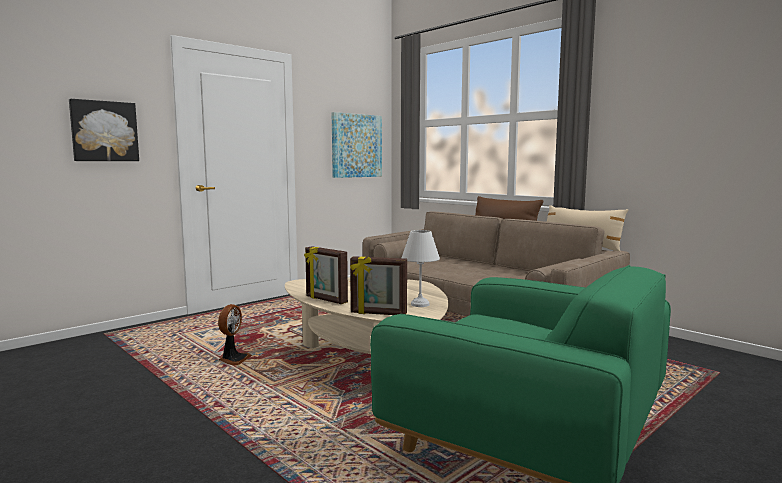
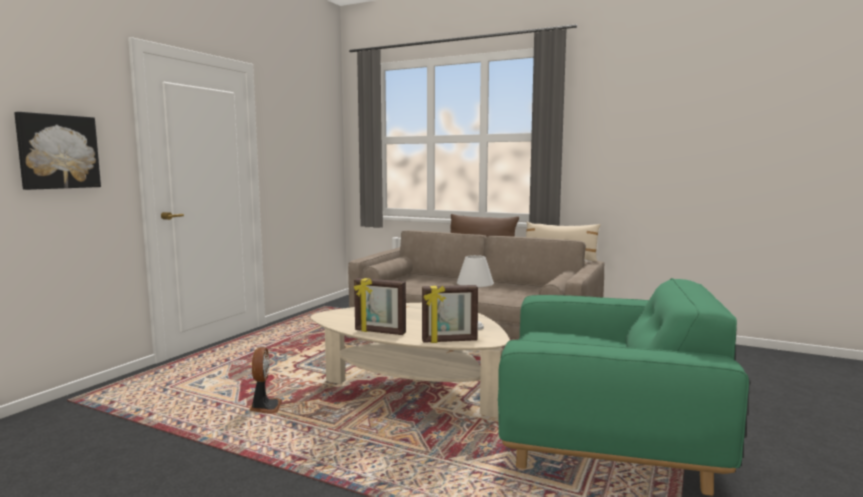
camera: 20 degrees left, 0 degrees up
picture [332,112,382,178] -> none

